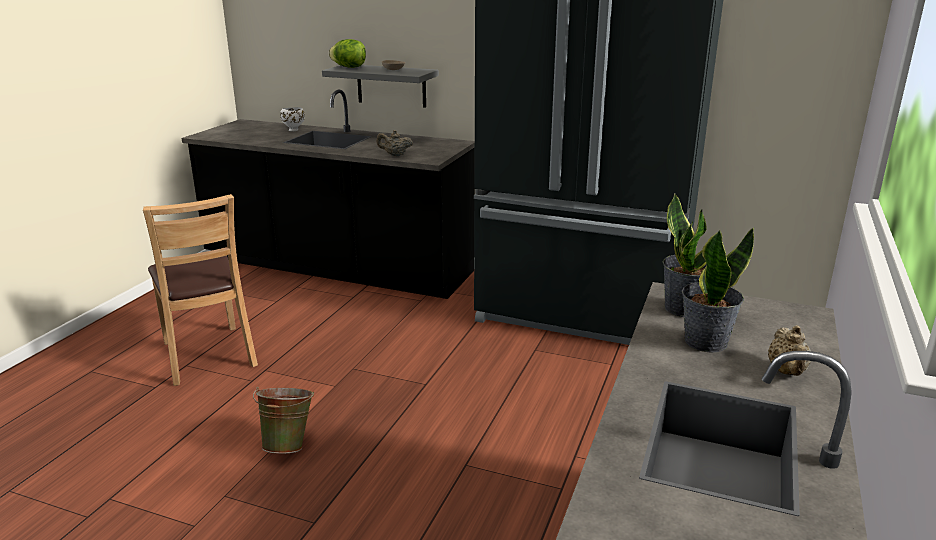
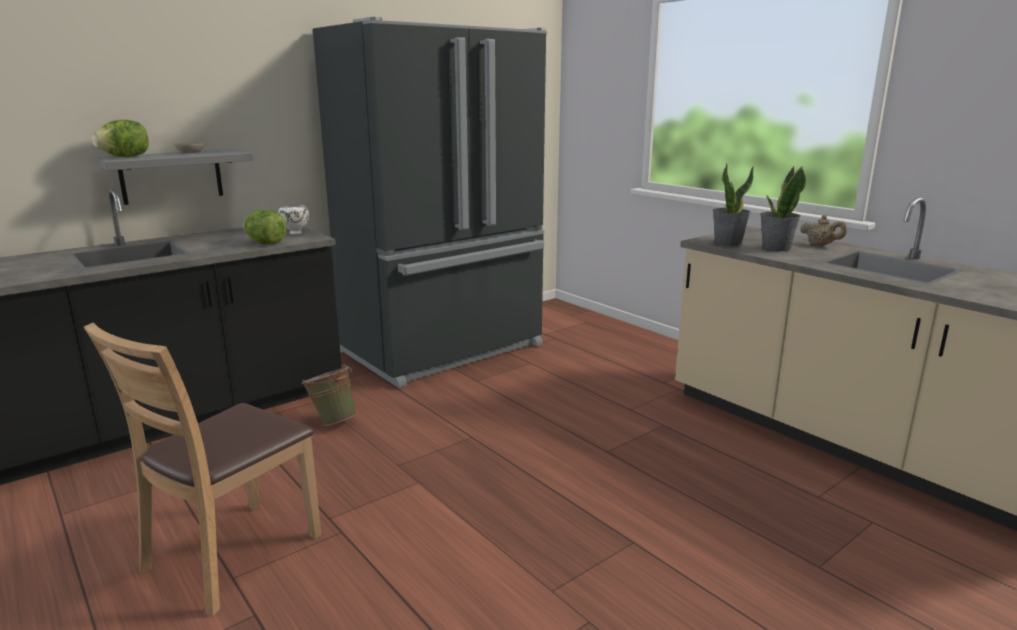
camera: 60 degrees left, 5 degrees down
brown chair [143,194,258,386] -> brown chair turned 120 degrees clockwise [84,323,321,616]
green bucket [253,387,314,454] -> green bucket moved to [302,364,357,426]
white bowl [280,107,305,131] -> white bowl moved to [278,205,309,235]
beige teapot [376,130,413,156] -> lettuce [243,210,286,244]

